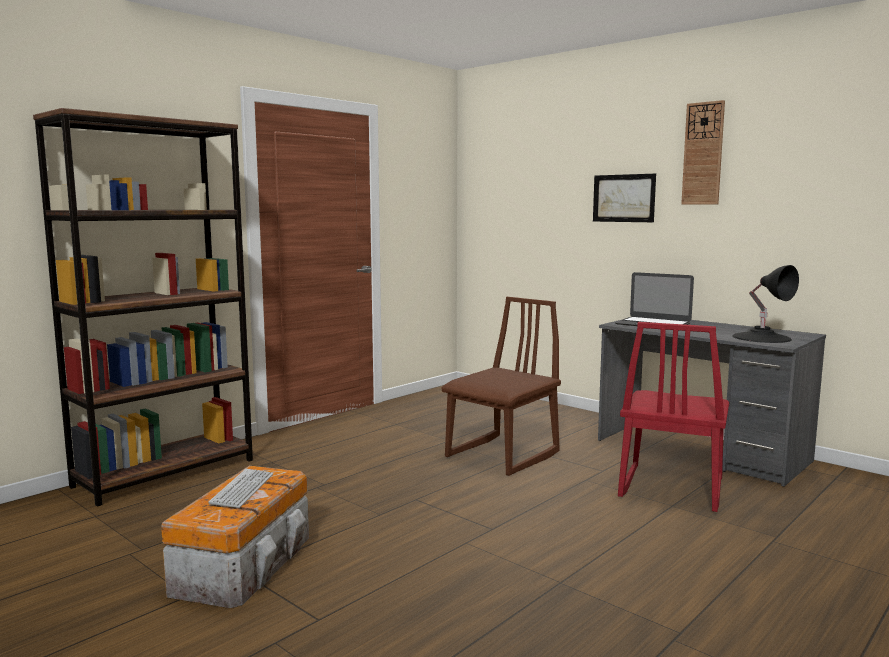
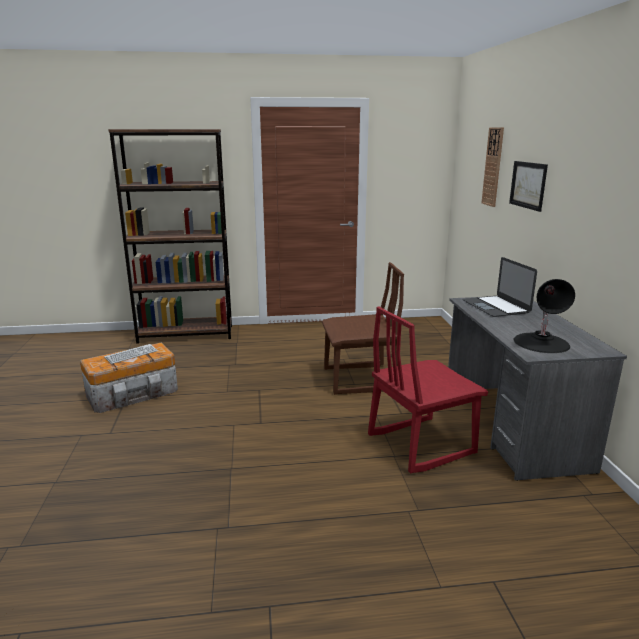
camera: 40 degrees right, 10 degrees up
wall clock [681,100,725,204] -> wall clock moved to [481,127,504,207]

